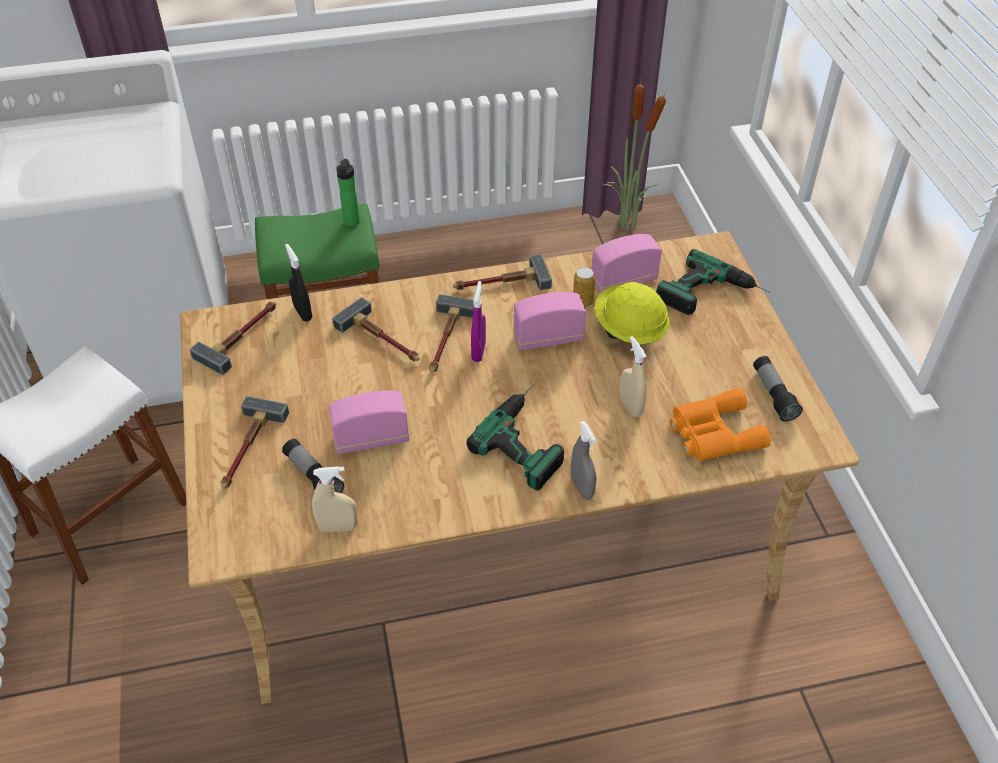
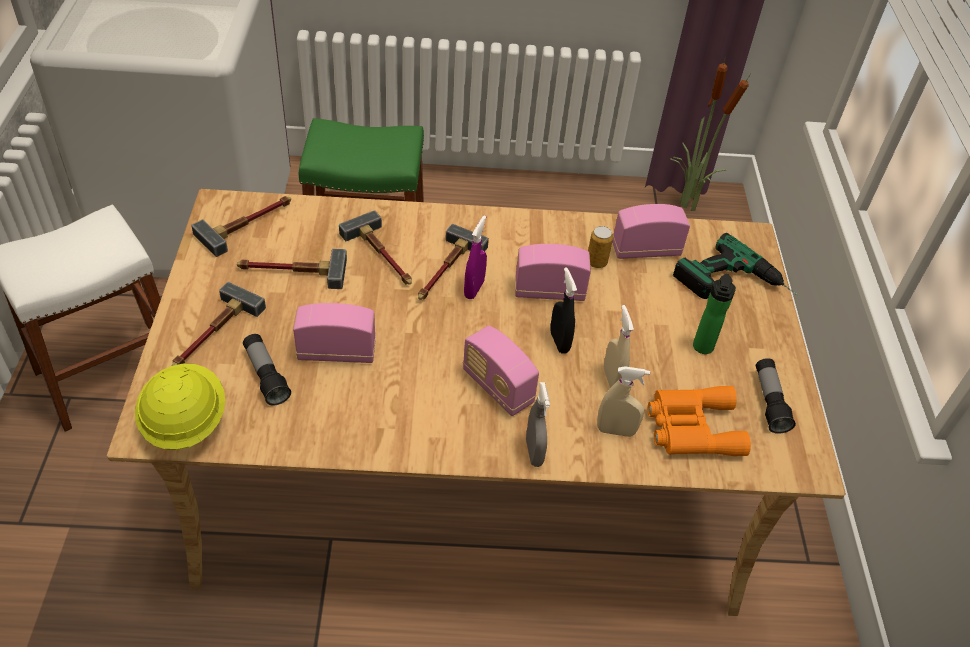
camera: 10 degrees right, 0 degrees up
black spray bottle [285,244,312,322] -> black spray bottle moved to [550,267,577,354]
beige spray bottle [312,466,358,532] -> beige spray bottle moved to [597,366,650,437]
bottle [336,159,360,227] -> bottle moved to [693,274,736,354]
hammer [453,254,552,290] -> hammer moved to [237,249,347,289]
power drill [467,384,564,491] -> radio [463,326,539,416]
yellow hard hat [595,282,670,344] -> yellow hard hat moved to [135,363,225,450]

